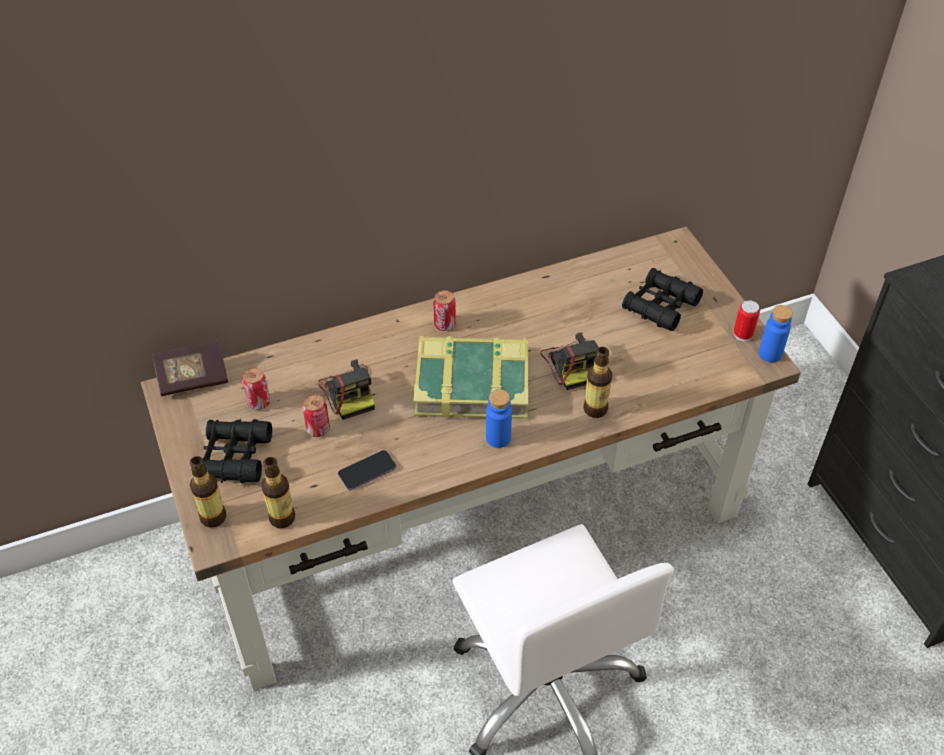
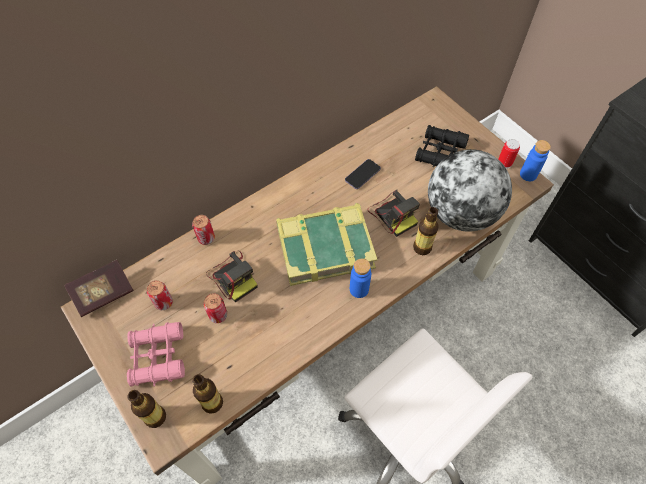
camera: 15 degrees left, 10 degrees up
black binoculars [203,419,272,483] -> pink binoculars [127,322,185,387]
phone [338,450,396,490] -> phone moved to [345,159,381,189]
can [433,290,456,331] -> can moved to [192,215,215,245]
none -> globe [428,149,512,231]

